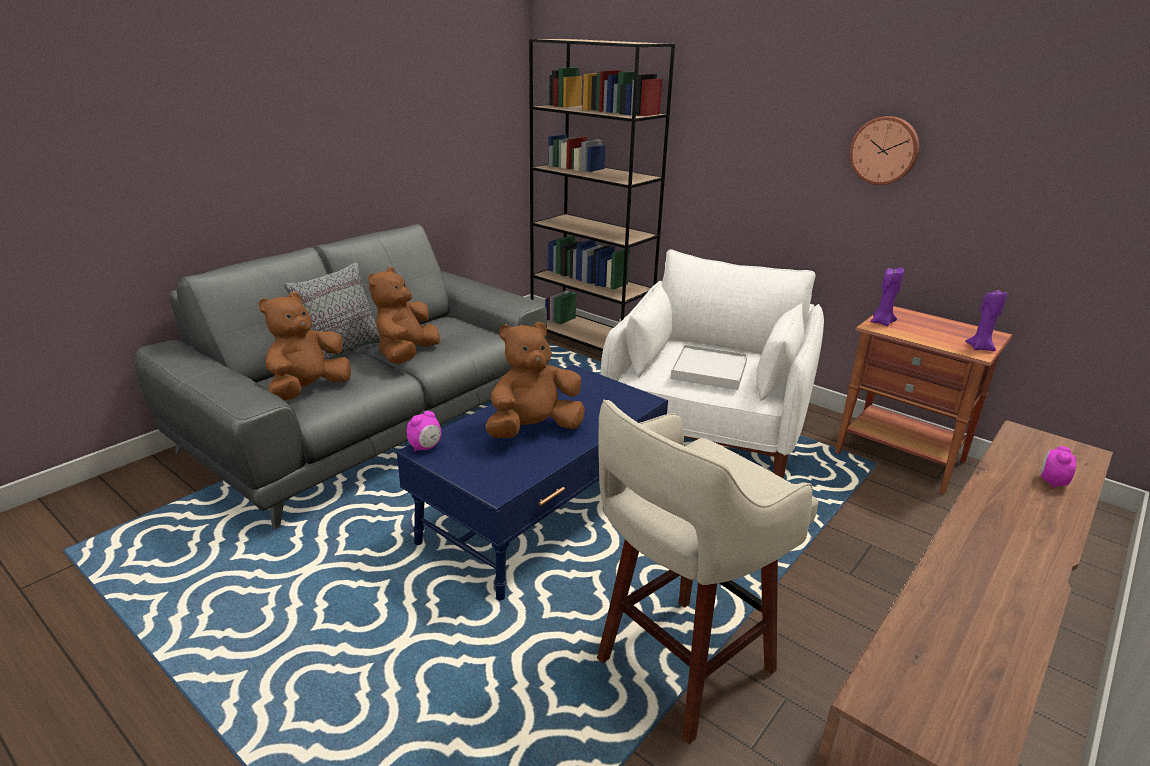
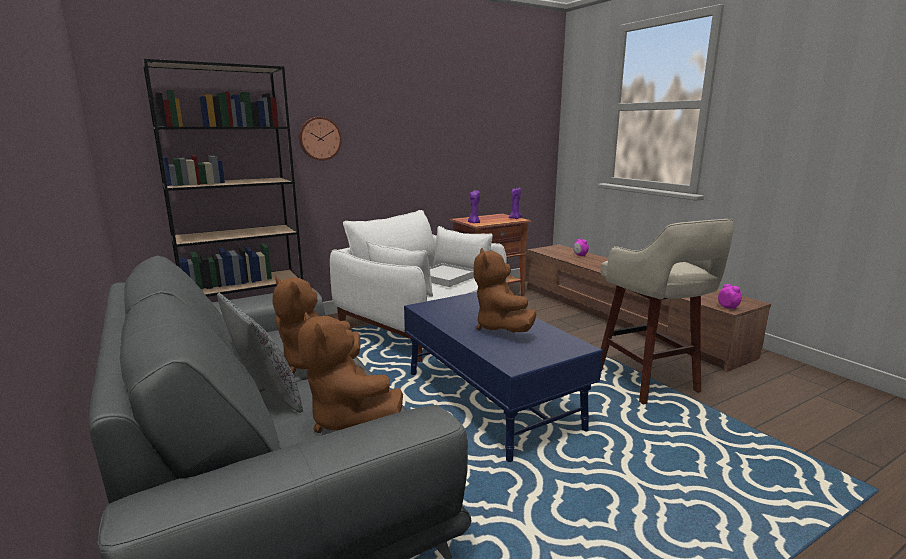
camera: 70 degrees left, 10 degrees down
alarm clock [407,411,441,452] -> alarm clock moved to [718,284,742,310]
wall clock [849,116,920,185] -> wall clock moved to [299,117,342,161]

